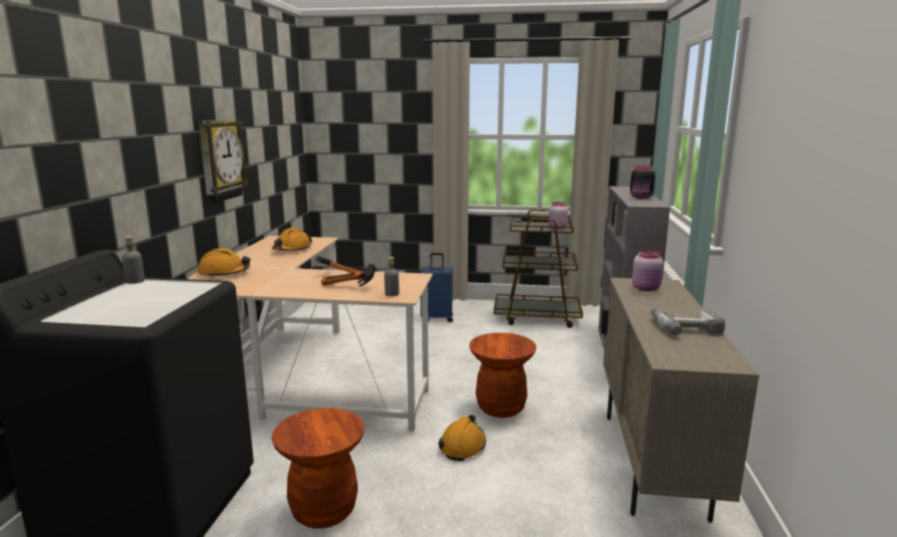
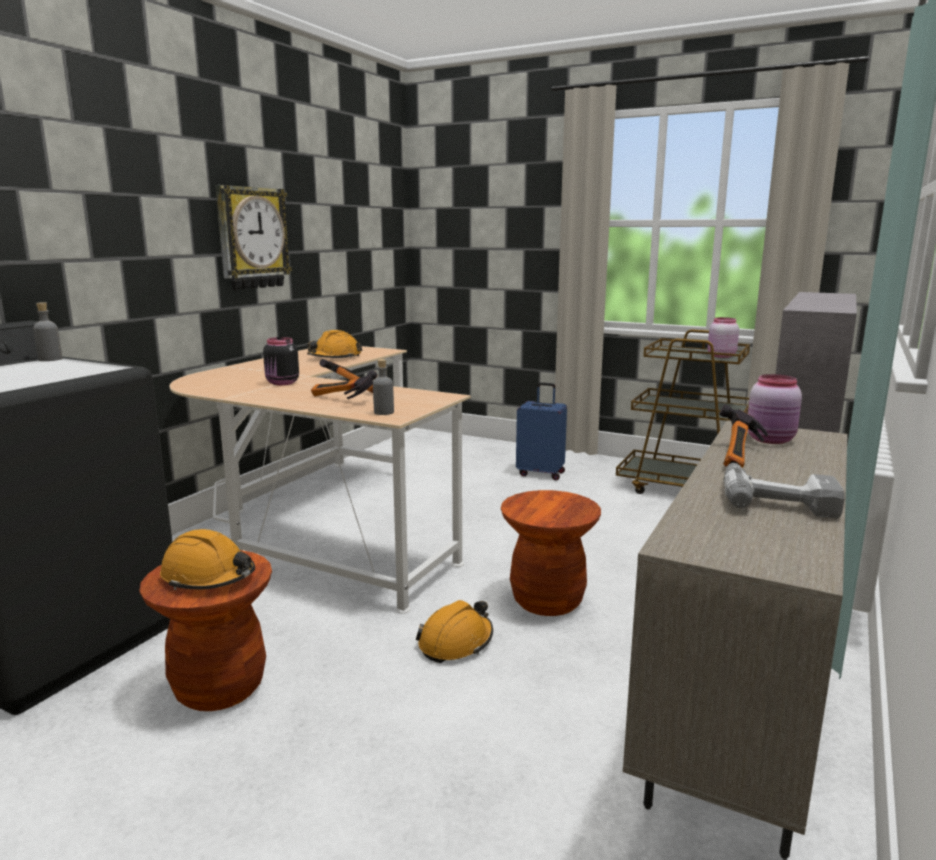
camera: 20 degrees right, 0 degrees up
orange hard hat [198,248,250,277] -> orange hard hat moved to [160,529,255,590]
black jar [630,166,655,199] -> black jar moved to [263,337,299,385]
none -> hammer [719,404,768,468]

